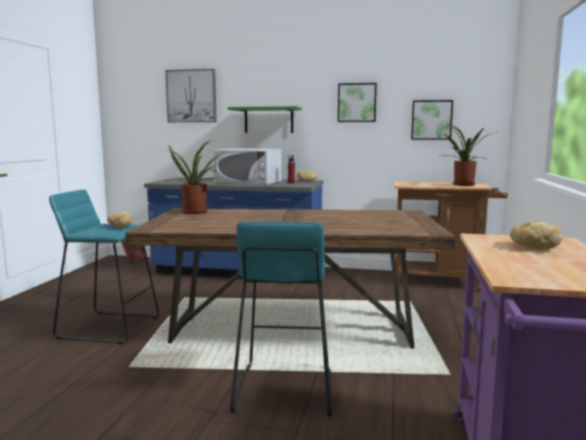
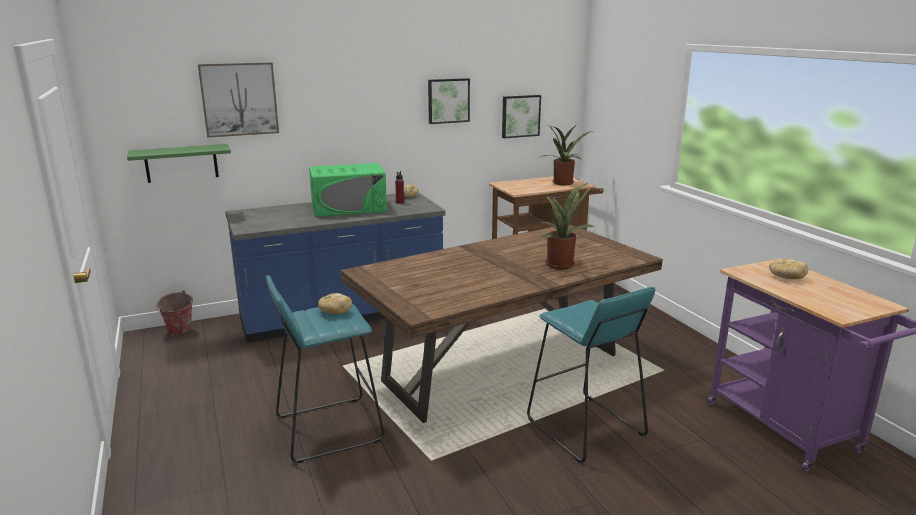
camera: 35 degrees left, 10 degrees up
potted plant [163,140,224,214] -> potted plant moved to [525,183,595,270]
white microwave [213,148,282,185] -> green microwave [309,163,387,217]
green shelf [228,106,302,133] -> green shelf moved to [127,144,231,183]

